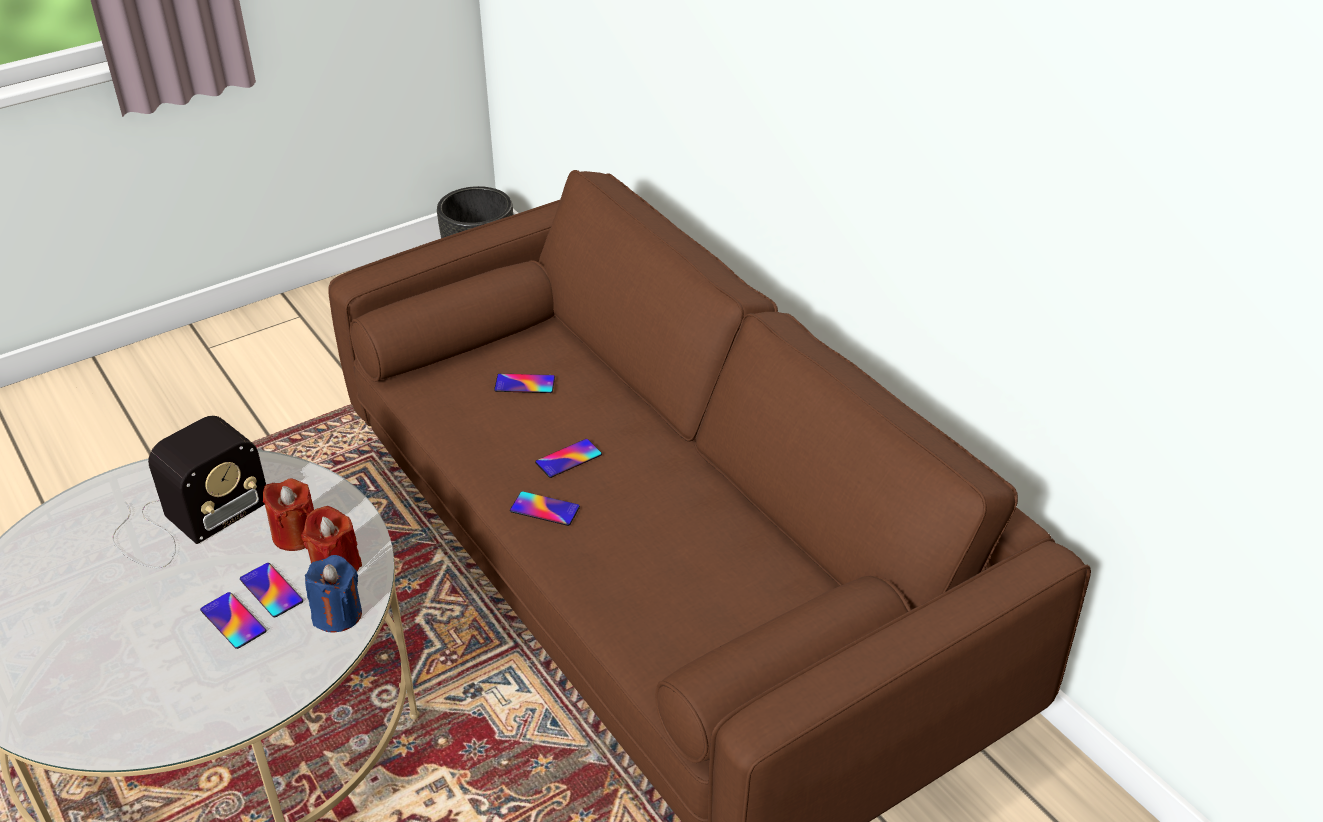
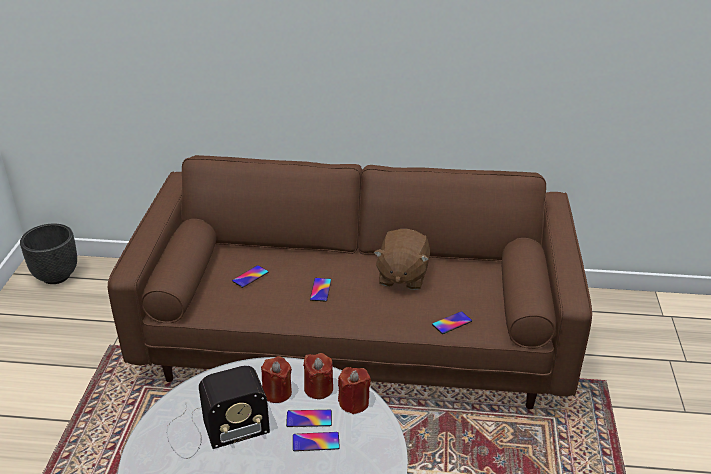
camera: 50 degrees left, 5 degrees down
radio [112,416,266,568] -> radio turned 75 degrees clockwise [167,366,270,459]
blue candle [305,555,362,632] -> red candle [338,367,371,414]
phone [510,491,580,526] -> phone moved to [432,311,472,334]
none -> brown plush toy [374,229,430,290]

